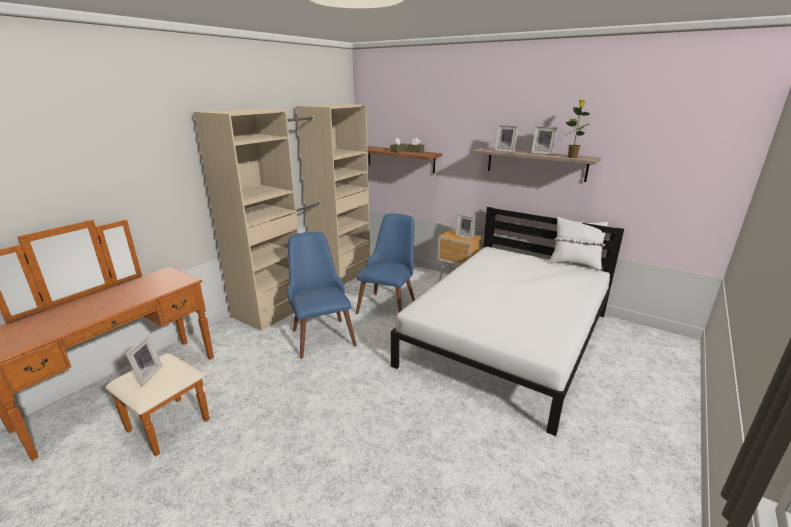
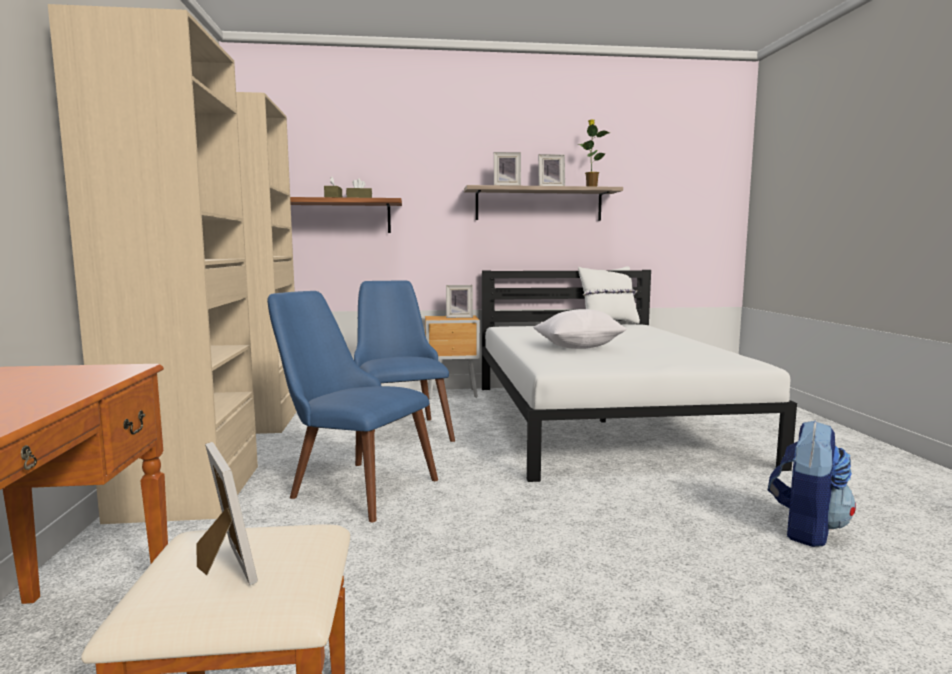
camera: 40 degrees left, 15 degrees down
none -> white pillow [533,309,626,349]
none -> backpack [768,420,856,547]

